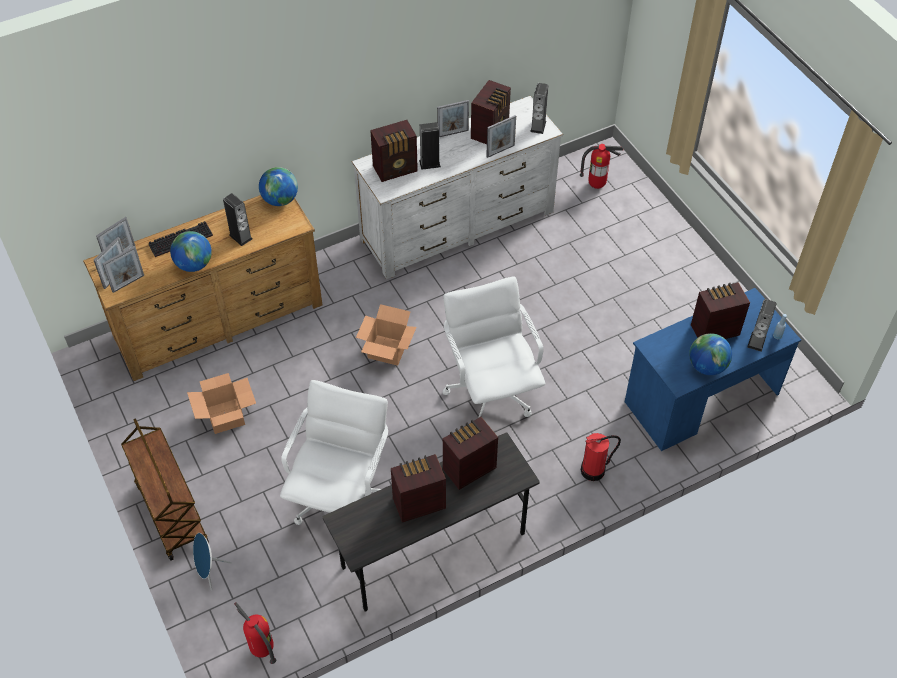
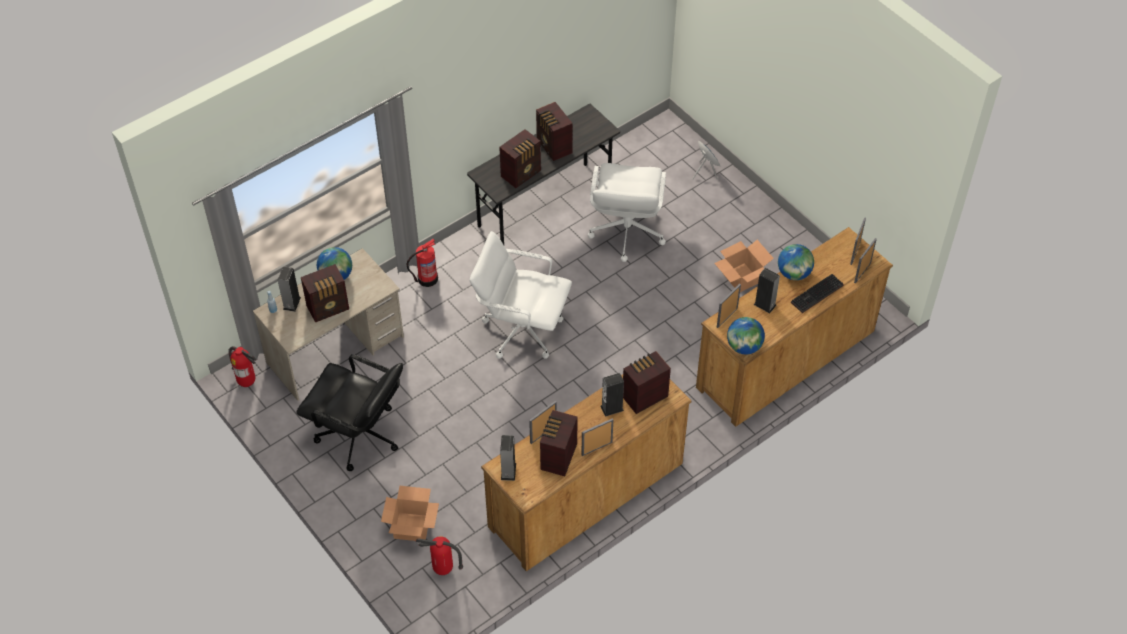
camera: 170 degrees right, 0 degrees up
picture frame [102,246,144,293] -> picture frame moved to [717,284,741,328]
brown cart [121,418,209,561] -> none
fire extinguisher [234,602,276,664] -> fire extinguisher moved to [228,346,256,387]
white dresser [351,96,563,279] -> brown dresser [481,374,692,571]
cardboard box [356,304,416,366] -> cardboard box moved to [381,486,439,541]
radio [391,454,446,523] -> radio turned 90 degrees clockwise [536,102,573,161]
white office chair [442,276,545,418] -> white office chair turned 135 degrees clockwise [469,231,572,359]
blue desk [625,288,801,451] -> beige desk [253,248,404,401]
none -> black office chair [296,354,403,471]

